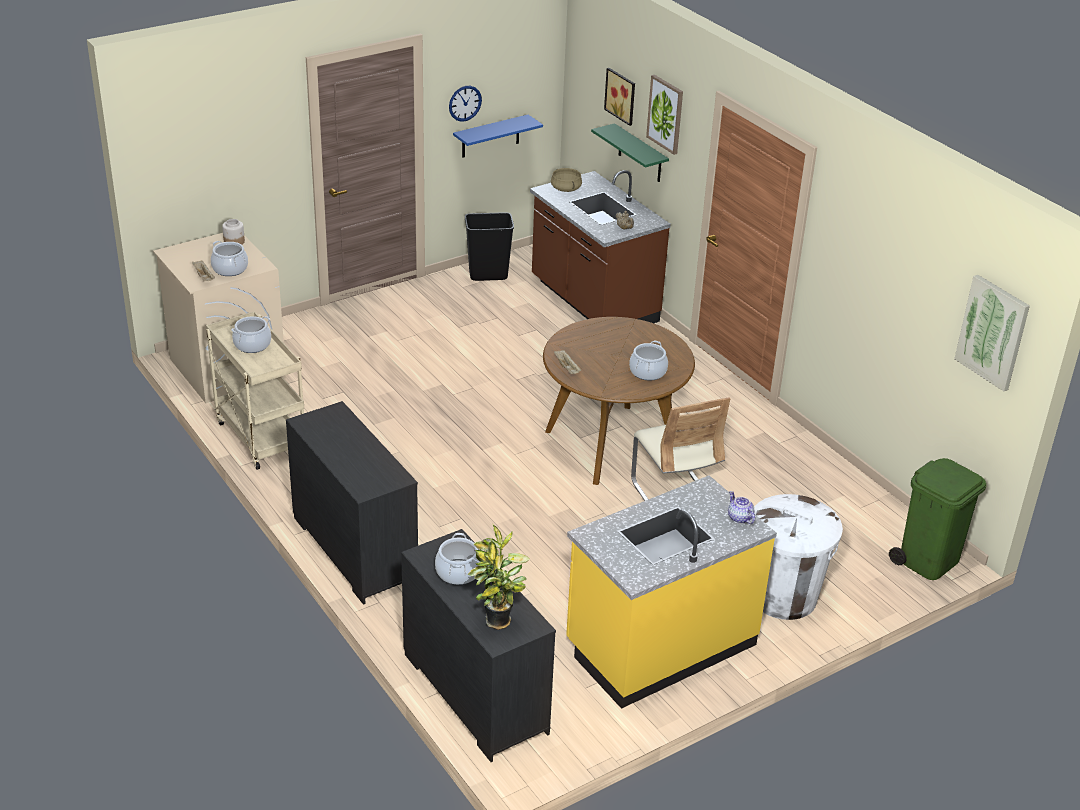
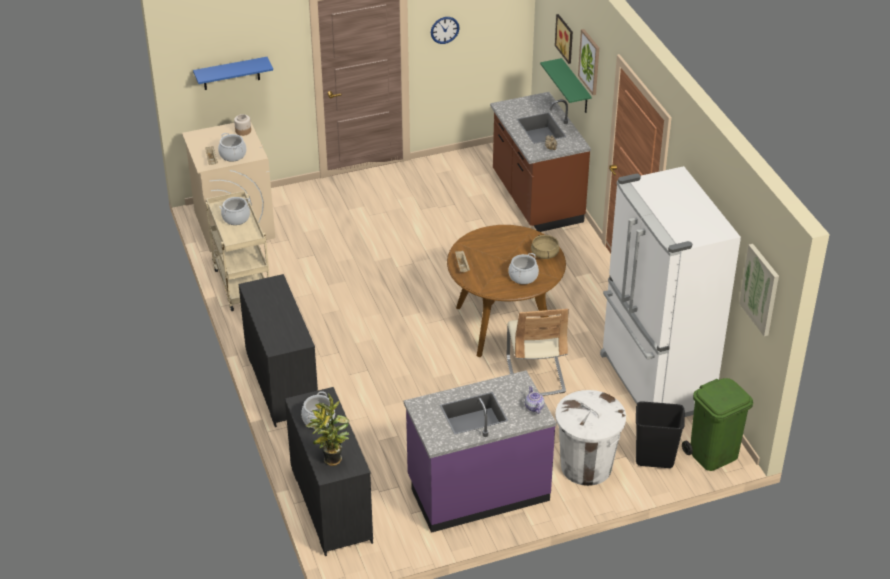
camera: 15 degrees right, 5 degrees up
blue shelf [453,115,543,158] -> blue shelf moved to [193,57,273,90]
black trash can [465,212,514,281] -> black trash can moved to [636,401,684,468]
beige cooking pot [551,168,582,192] -> beige cooking pot moved to [531,235,559,259]
yellow counter [566,475,777,709] -> purple counter [404,370,557,533]
none -> white fridge [600,166,741,417]

